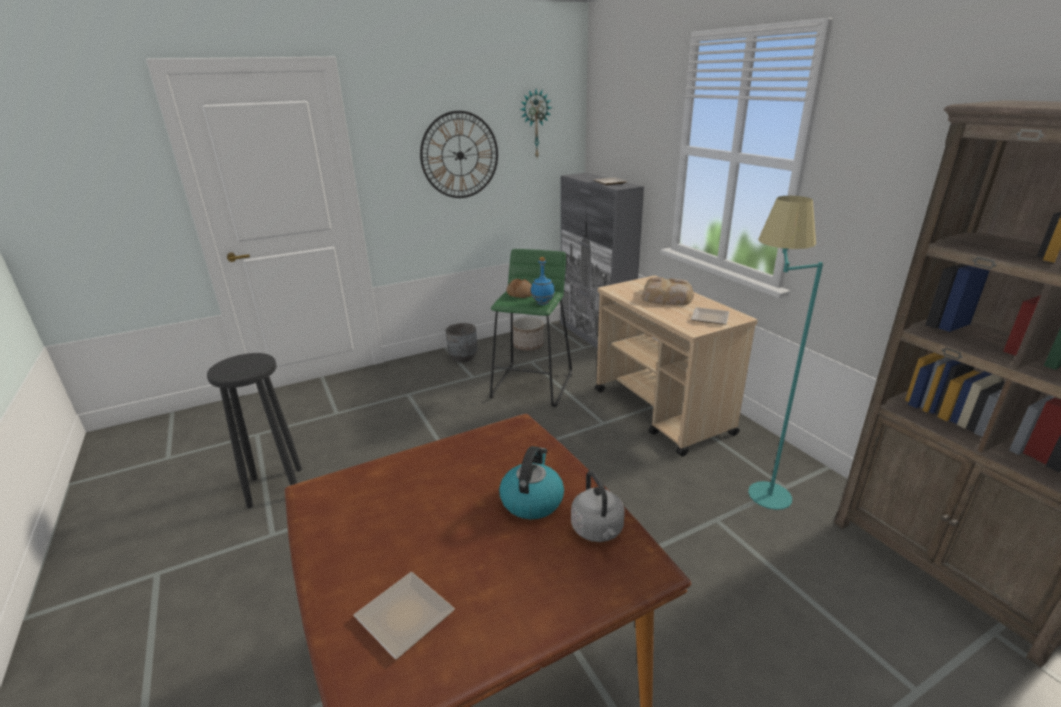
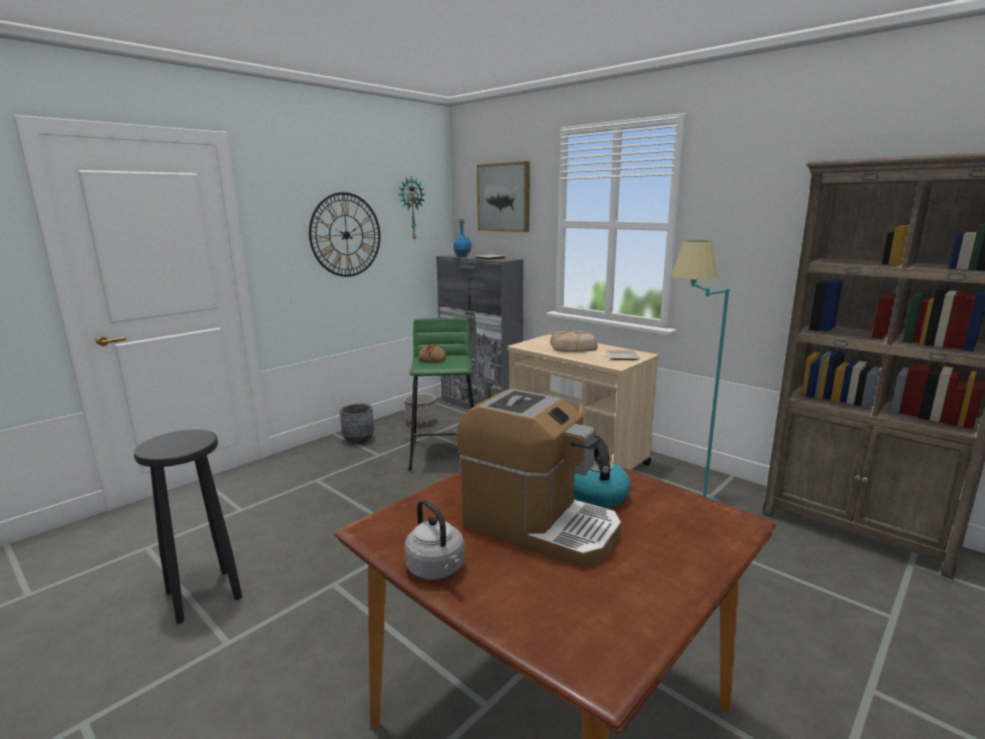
camera: 20 degrees left, 10 degrees down
plate [353,572,455,659] -> none
blue bottle [531,257,555,305] -> blue bottle moved to [453,219,471,257]
grey kettle [571,471,624,542] -> grey kettle moved to [404,499,465,580]
none -> coffee machine [456,389,622,568]
none -> picture [477,161,530,232]

